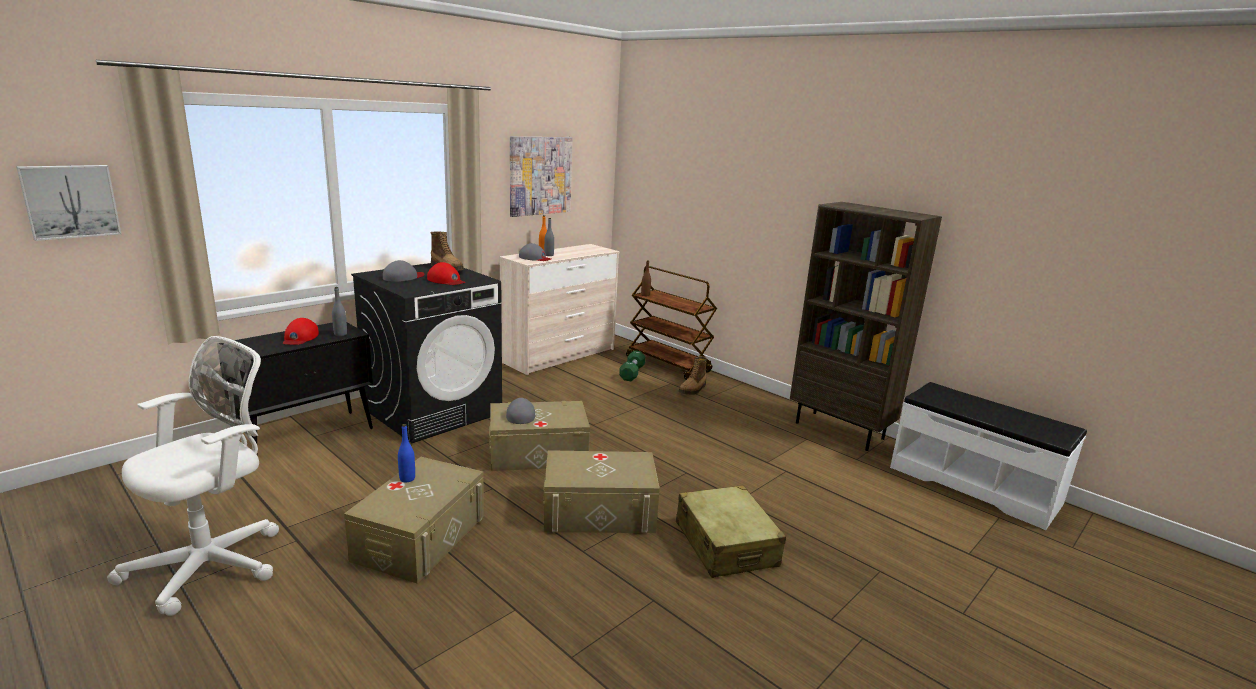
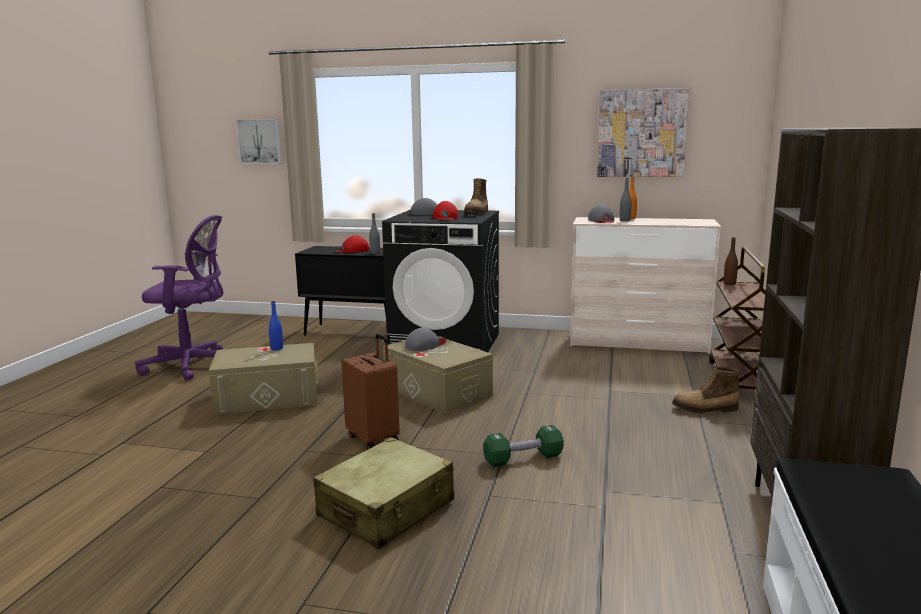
camera: 60 degrees right, 5 degrees down
white office chair [107,336,279,616] -> purple office chair [135,215,223,381]
beige storage box [543,450,660,533] -> brown suitcase [341,334,400,449]
green dumbbell [619,350,645,381] -> green dumbbell moved to [483,425,564,467]

